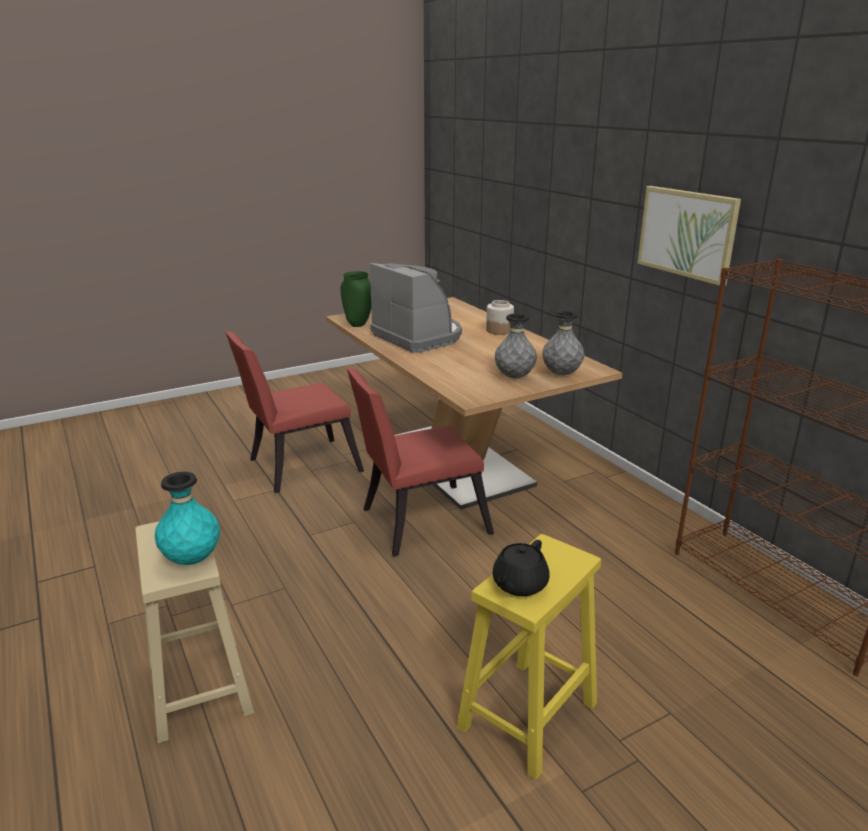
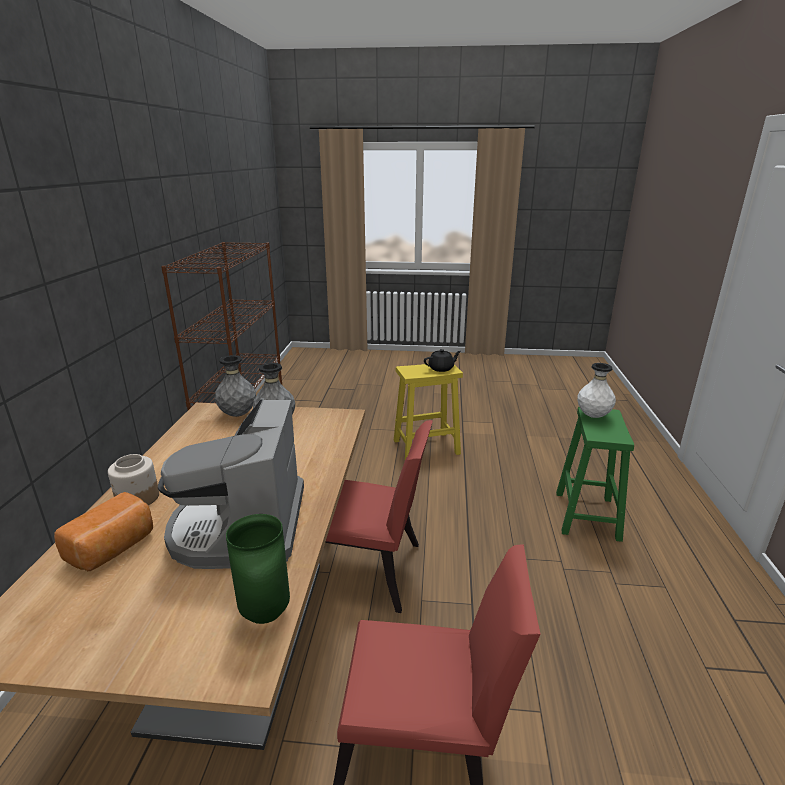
camera: 145 degrees left, 0 degrees up
beige stool [135,522,254,743] -> green stool [556,407,634,542]
turquoise vase [155,472,220,565] -> white vase [577,363,616,418]
picture [638,186,741,286] -> none
none -> bread [54,492,153,571]

